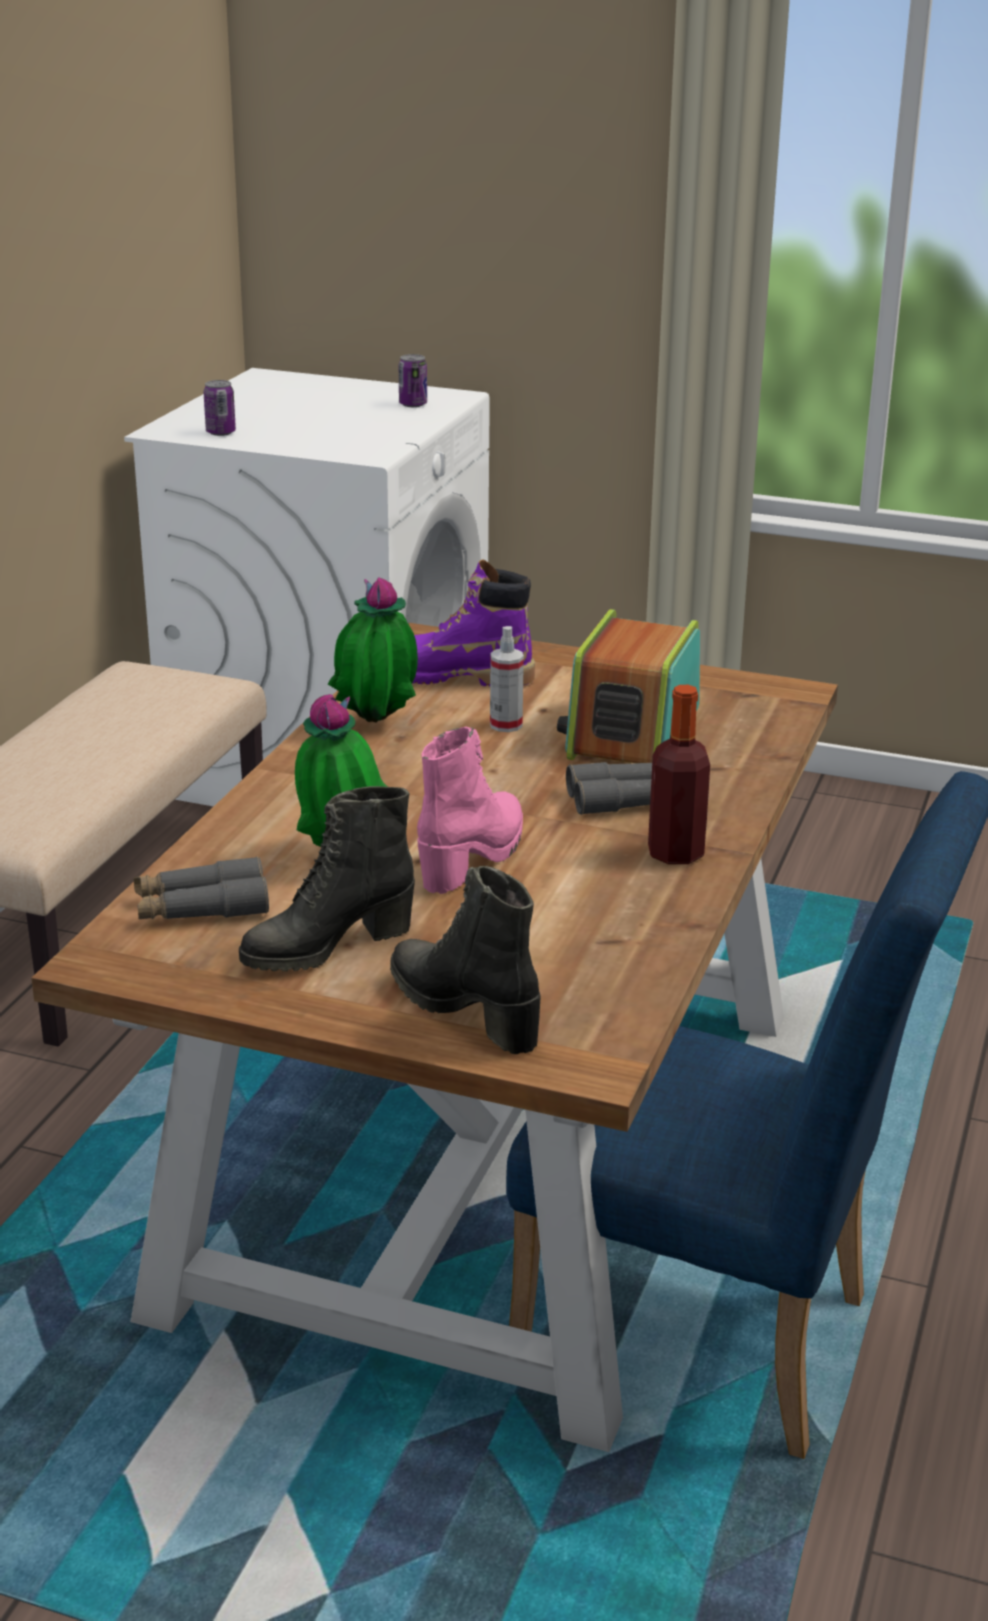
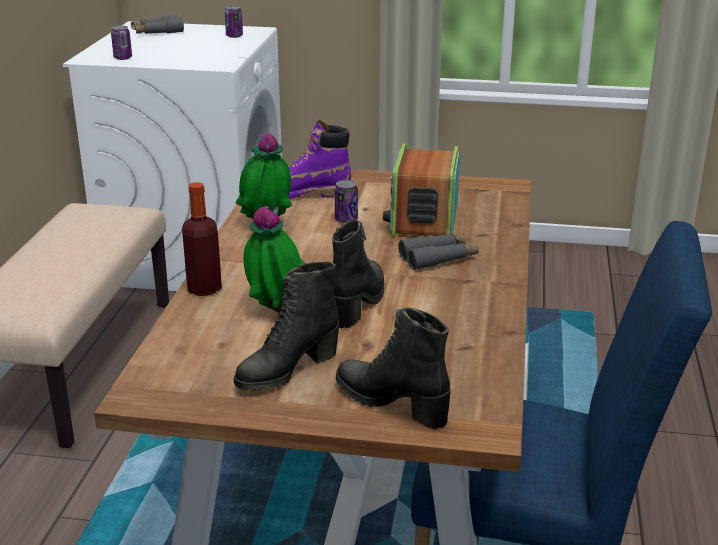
camera: 10 degrees left, 0 degrees up
grey binoculars [133,856,269,919] -> grey binoculars moved to [131,14,184,34]
pink boot [417,726,523,894] -> black boot [332,220,384,328]
spray bottle [490,626,524,732] -> can [335,180,358,223]
bottle [648,685,710,864] -> bottle moved to [182,182,222,296]

